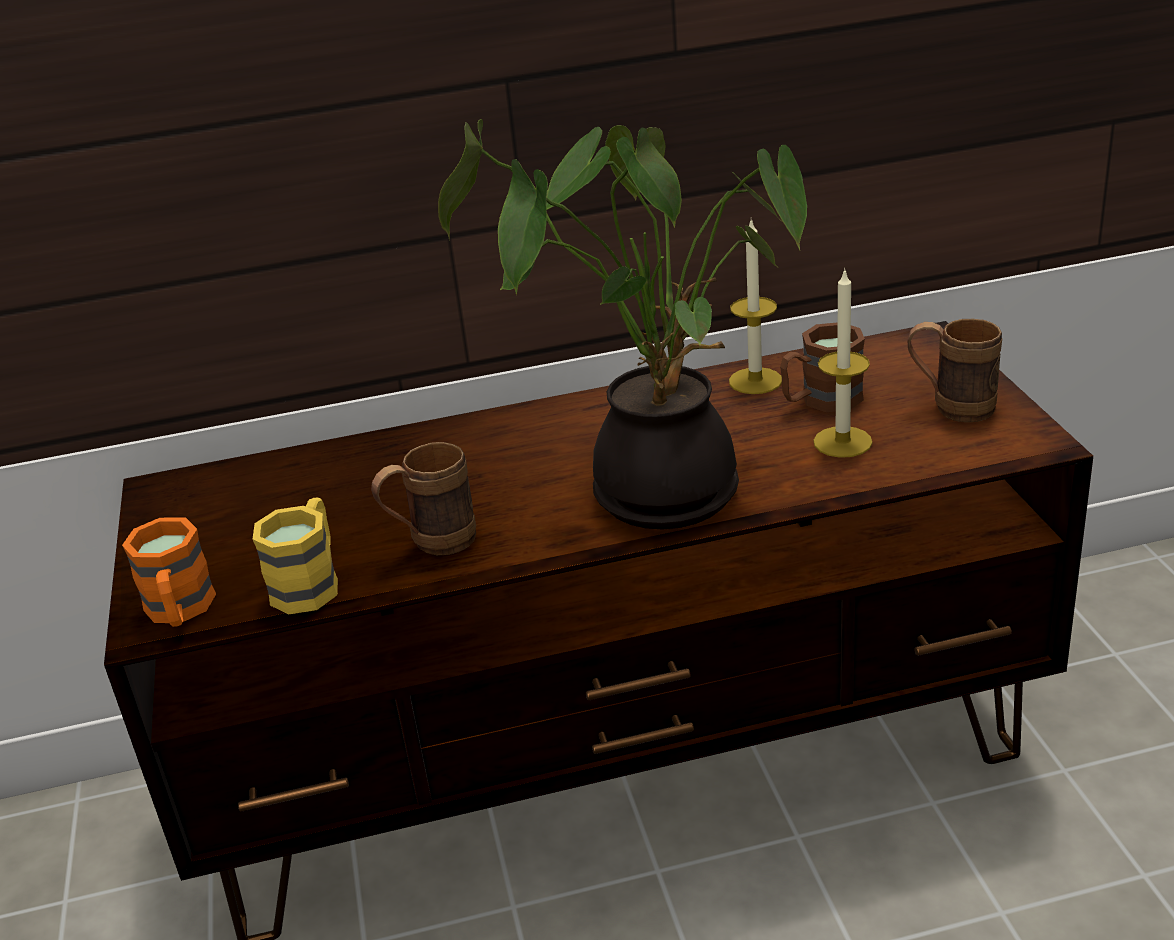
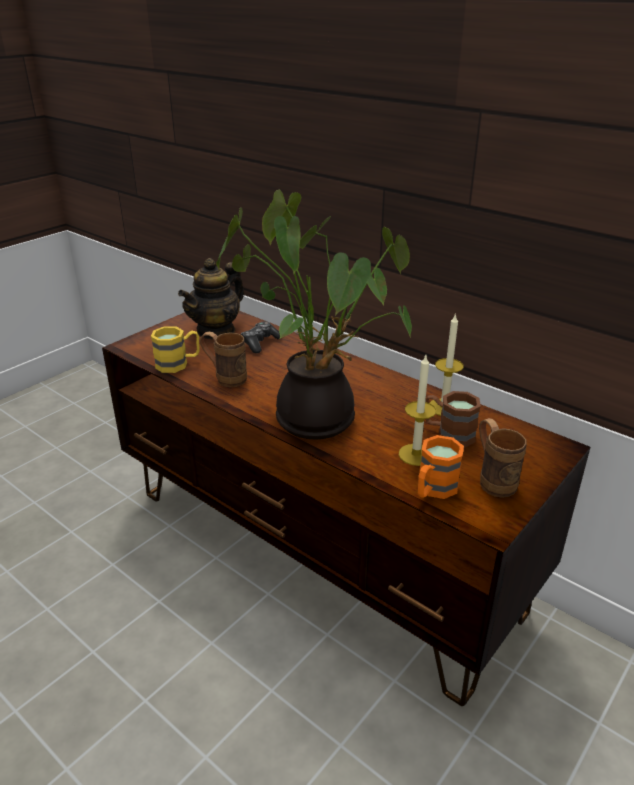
camera: 50 degrees right, 0 degrees up
orange mug [122,518,216,627] -> orange mug moved to [418,435,464,499]
none -> teapot [178,258,244,340]
none -> game controller [241,321,281,353]

